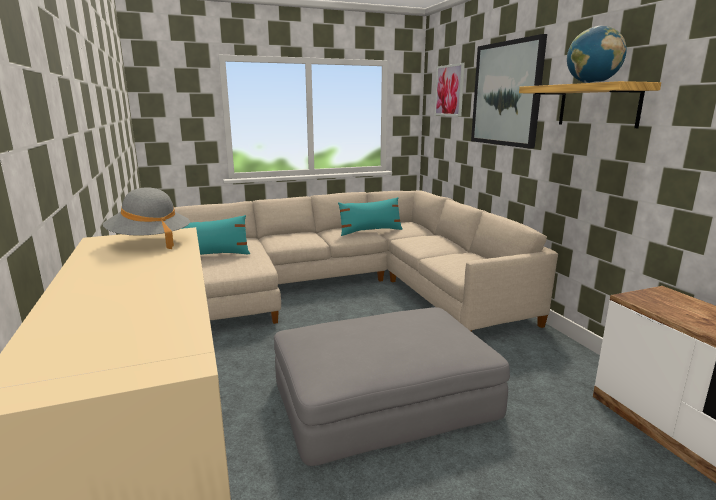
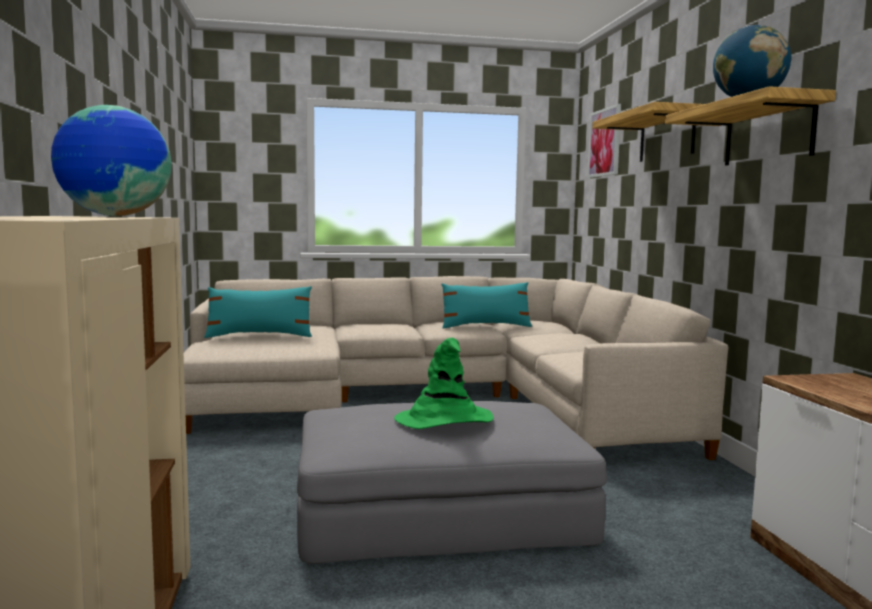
camera: 10 degrees right, 10 degrees down
grey hat [103,188,190,249] -> globe [51,105,172,216]
picture [471,34,547,149] -> shelf [592,102,704,162]
none -> green hat [394,338,494,429]

